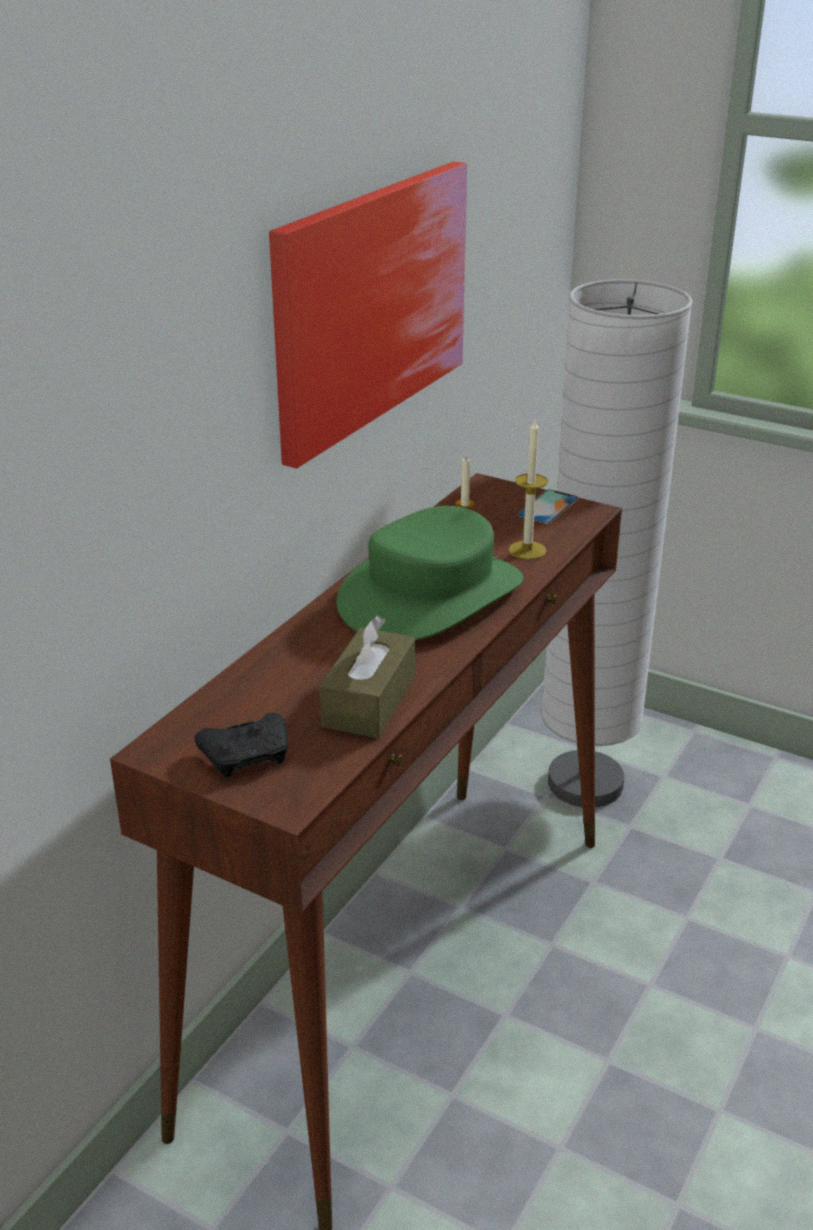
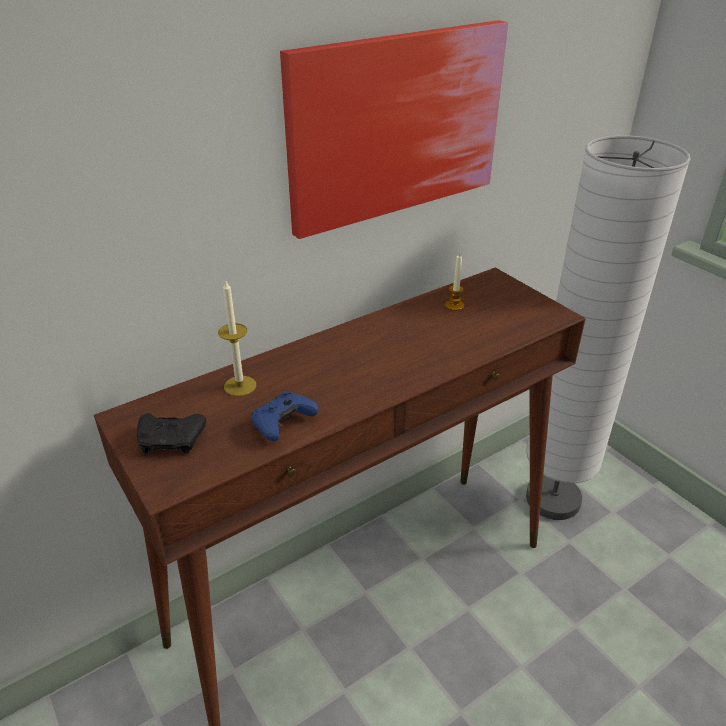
camera: 25 degrees right, 5 degrees up
brown tissue box [319,616,415,738] -> blue game controller [251,390,319,441]
green hat [337,506,524,641] -> none
candle [509,420,548,560] -> candle moved to [218,279,256,396]
phone [517,490,579,524] -> none

